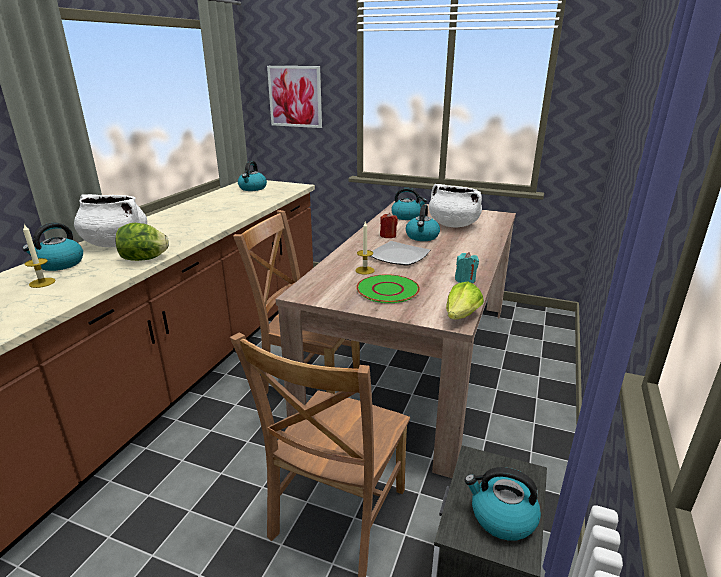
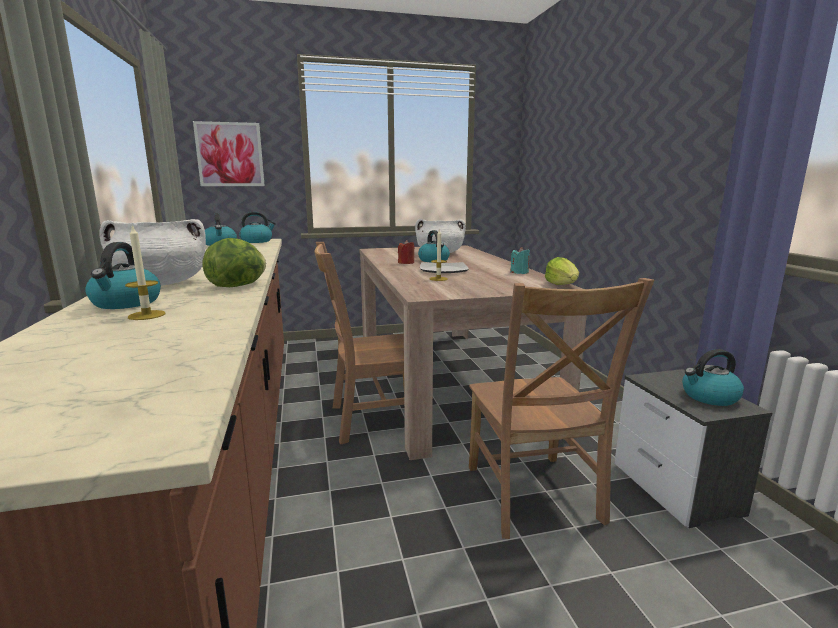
camera: 35 degrees left, 10 degrees down
green plate [356,274,420,303] -> none
kettle [391,188,427,220] -> kettle moved to [239,212,276,243]

